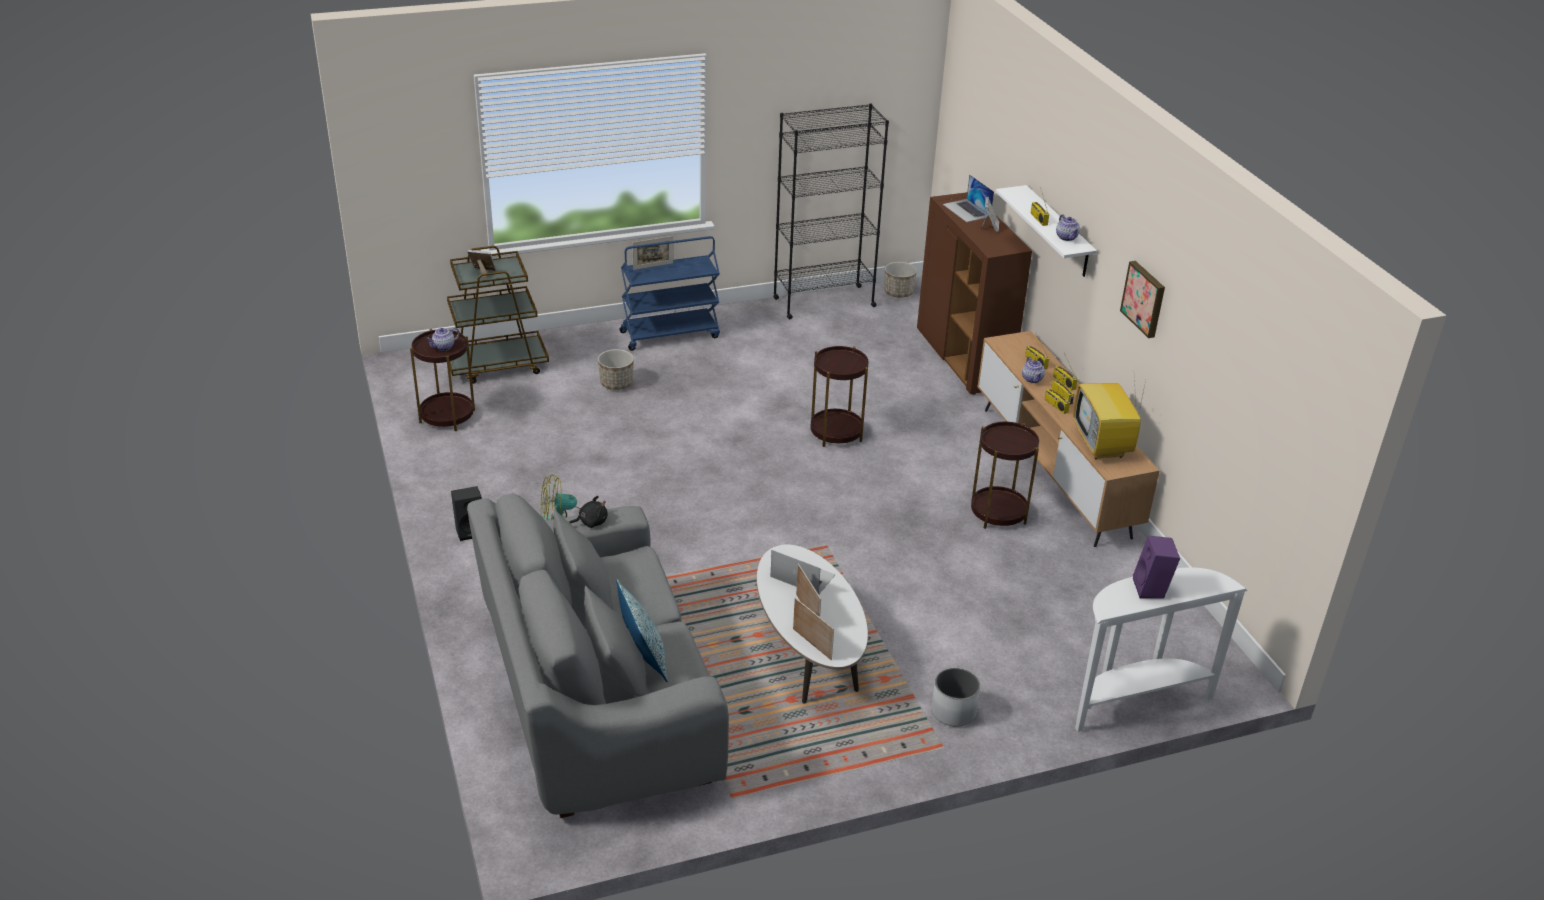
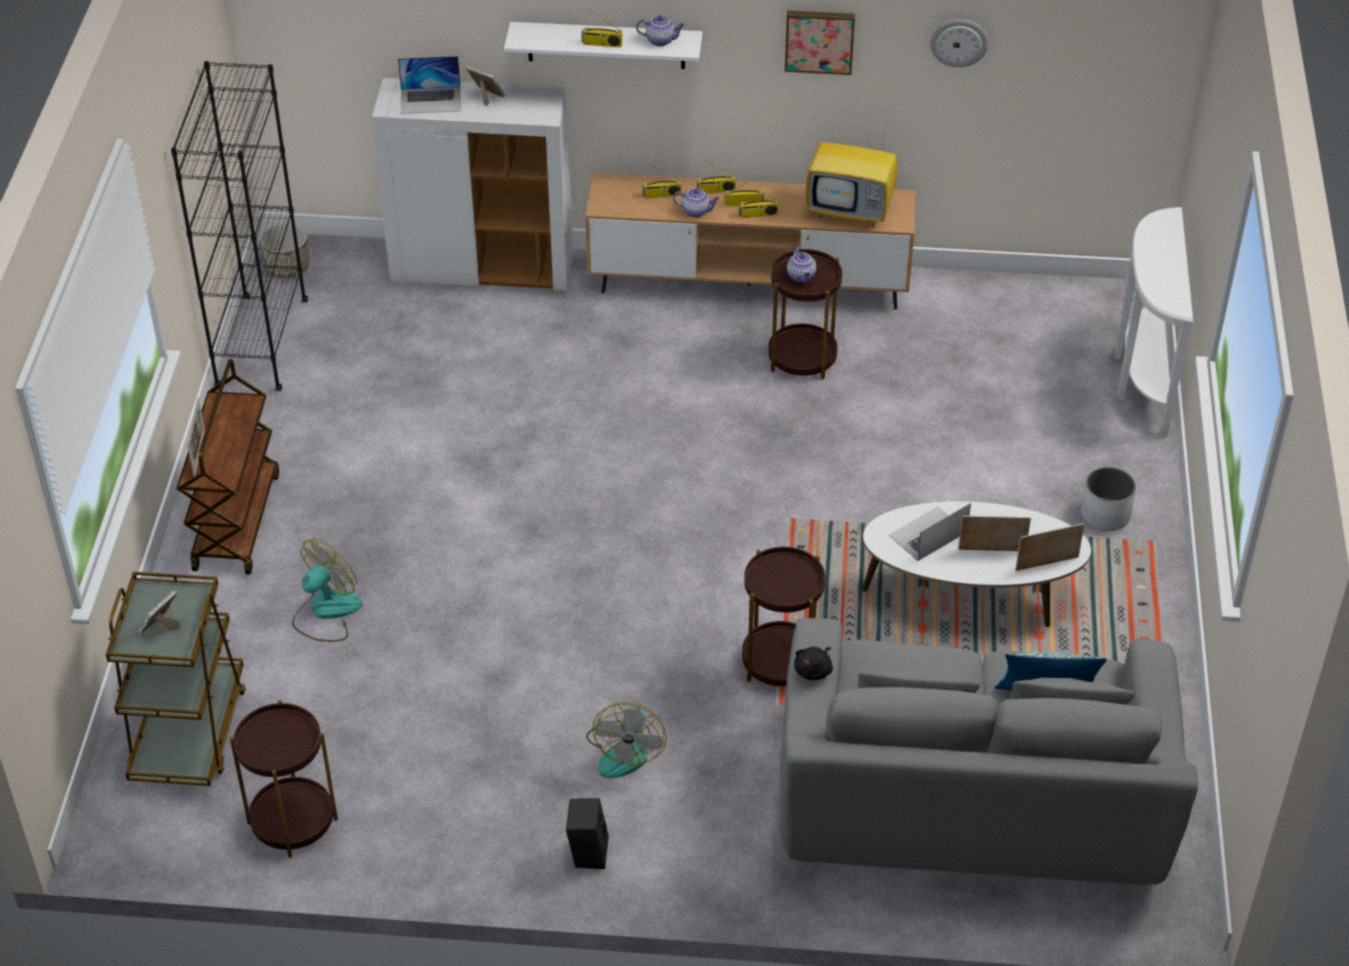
camera: 65 degrees left, 10 degrees up
teapot [426,327,460,351] -> teapot moved to [787,247,816,283]
black plush toy [569,496,608,528] -> black plush toy turned 150 degrees counterclockwise [794,647,833,680]
planter [598,349,634,390] -> fan [292,538,363,642]
blue cart [620,236,720,351] -> brown cart [177,359,279,575]
brown side table [810,346,869,447] -> brown side table moved to [742,547,825,686]
brown cabinet [917,192,1032,395] -> white cabinet [372,78,574,291]
purple speaker [1133,536,1180,599] -> none
none -> wall clock [930,19,989,67]

